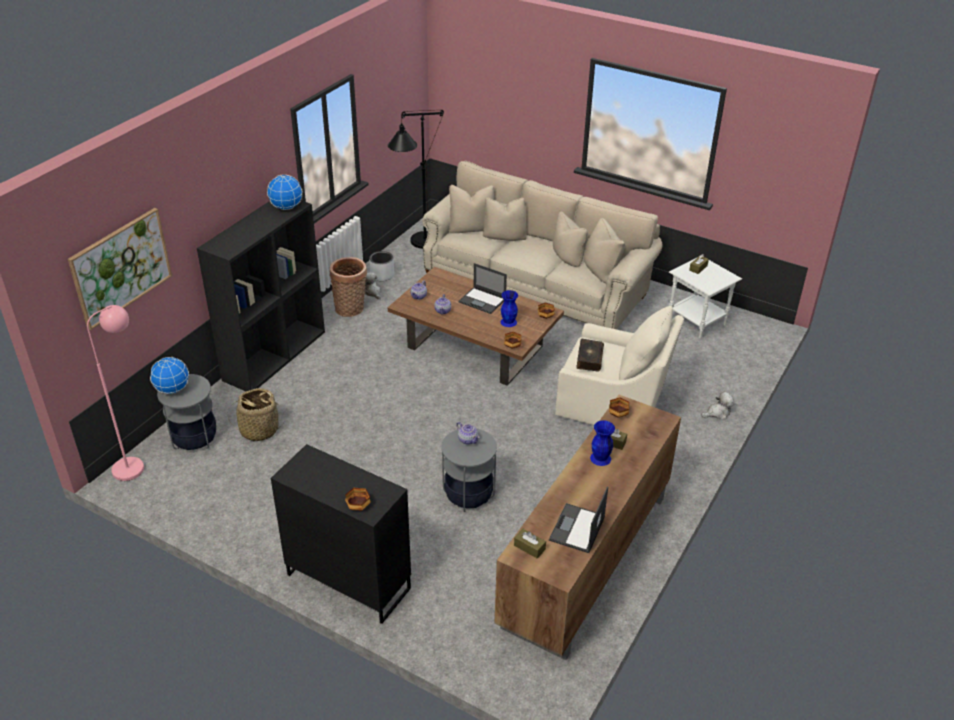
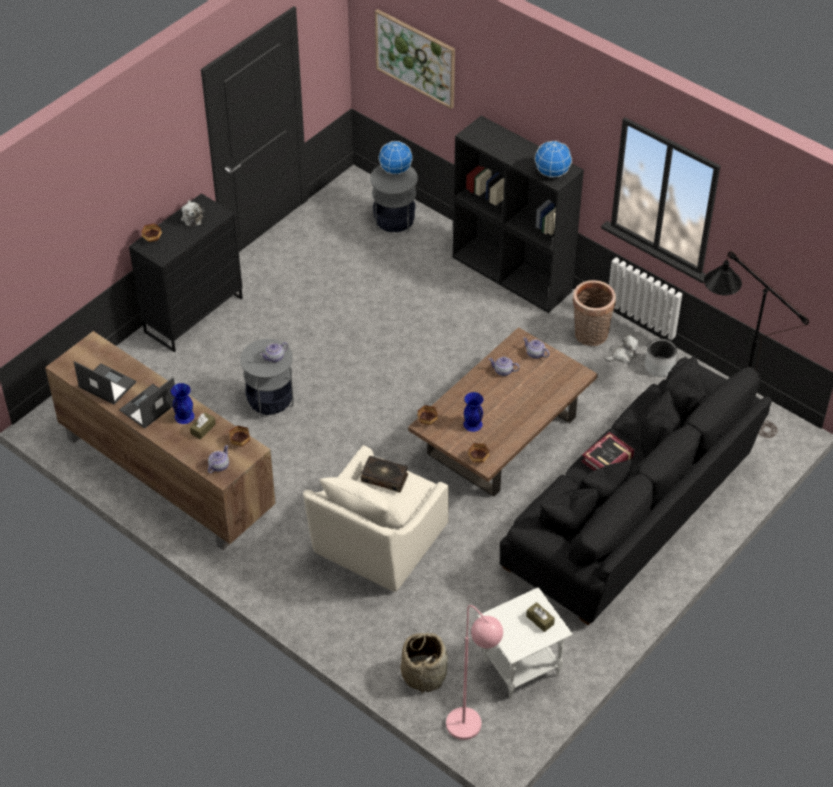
camera: 100 degrees right, 10 degrees up
pink floor lamp [87,305,144,481] -> pink floor lamp moved to [446,605,503,740]
basket [228,388,283,441] -> basket moved to [401,630,448,693]
beige sofa [422,161,662,330] -> black sofa [500,356,772,625]
laptop [458,263,507,314] -> laptop moved to [119,377,175,429]
brown tissue box [514,529,546,559] -> none
plush toy [701,391,734,420] -> plush toy moved to [181,200,205,227]
none -> teapot [208,445,229,473]
none -> book [581,432,634,471]

